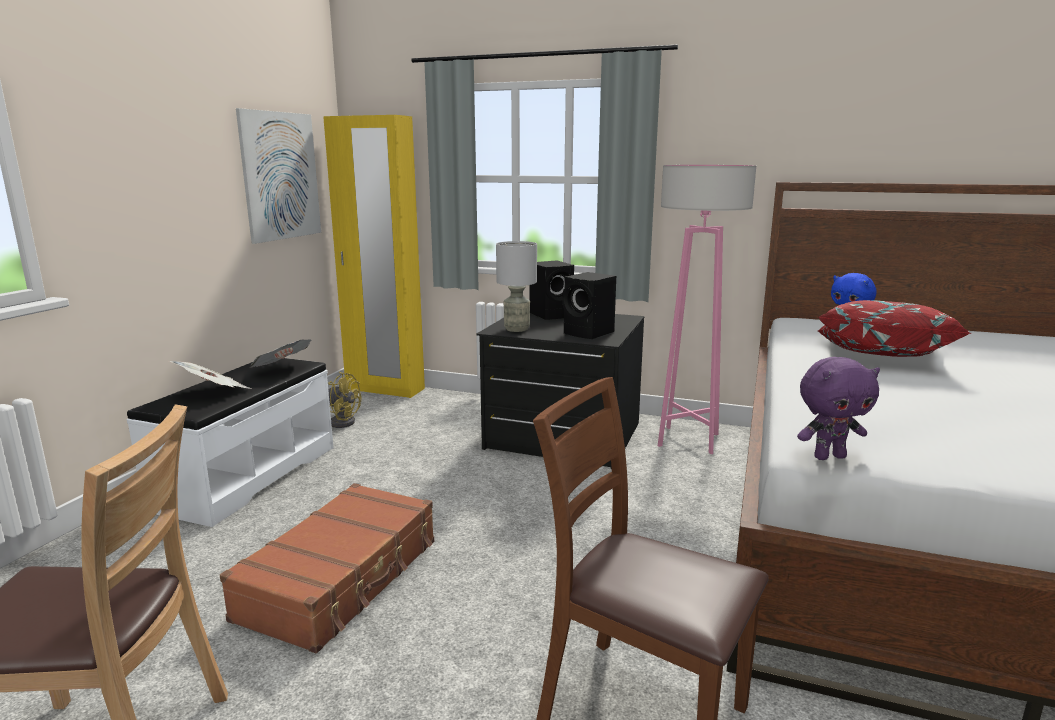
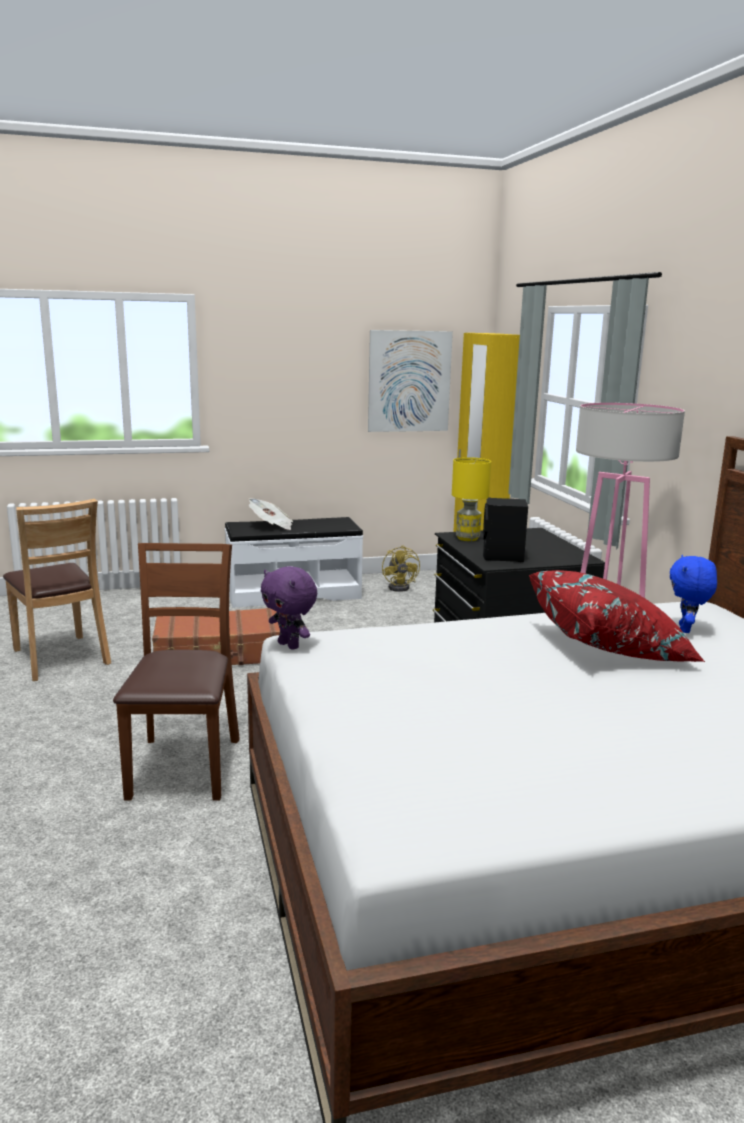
camera: 55 degrees right, 0 degrees up
newspaper [249,339,312,368] -> none
grey table lamp [496,241,537,332] -> yellow table lamp [452,457,491,541]
black speaker [530,260,574,320] -> none

